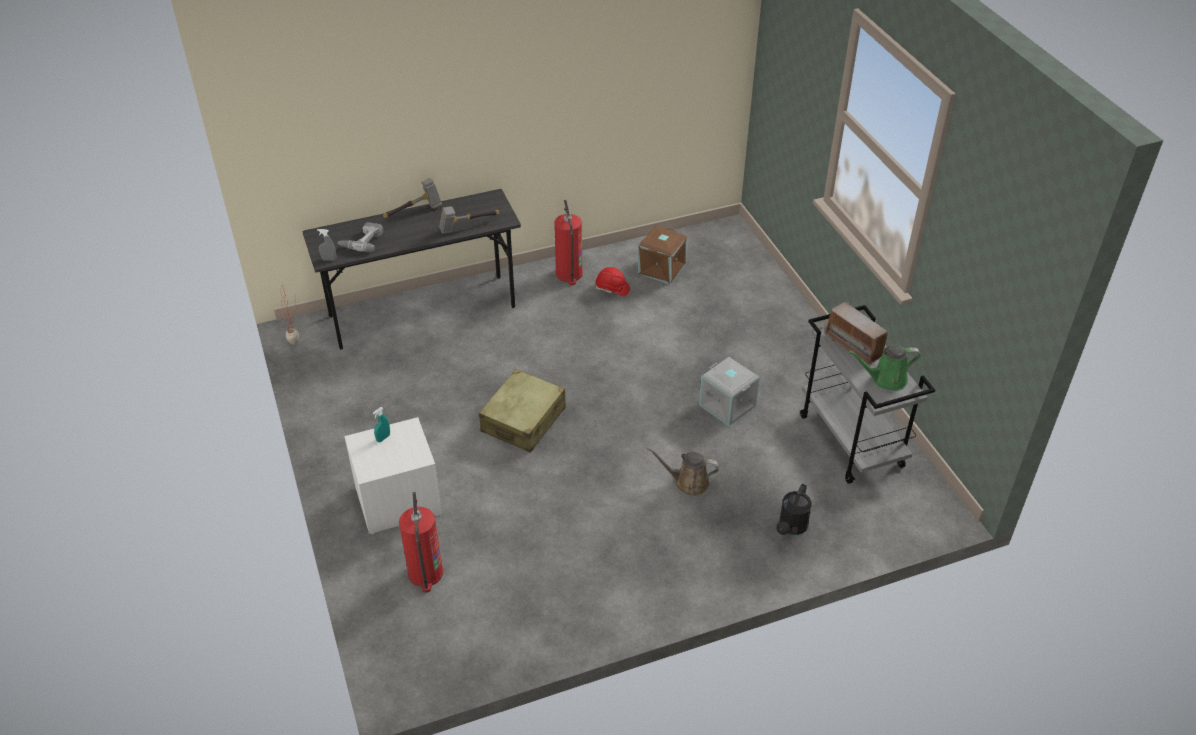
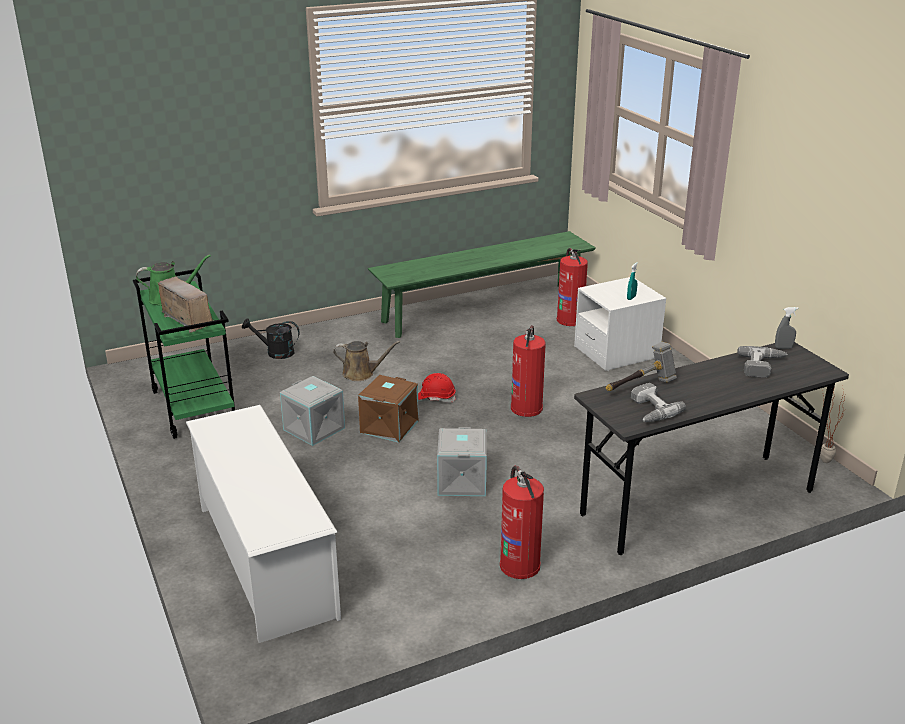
camera: 175 degrees right, 15 degrees down
hammer [383,178,442,218] -> none
beige suitcase [479,369,566,453] -> fire extinguisher [511,325,546,417]
red hard hat [595,267,630,296] -> red hard hat moved to [418,373,456,403]
brown storage box [638,226,688,285] -> brown storage box moved to [358,375,419,443]
black watering can [776,484,812,535] -> black watering can turned 105 degrees counterclockwise [242,319,299,359]
grey cart [800,305,935,484] -> green cart [133,269,235,439]
none -> white shoe rack [186,405,341,643]
none -> green bench [368,231,596,338]
none -> grey storage box [437,427,487,496]
none -> power drill [631,383,686,422]

